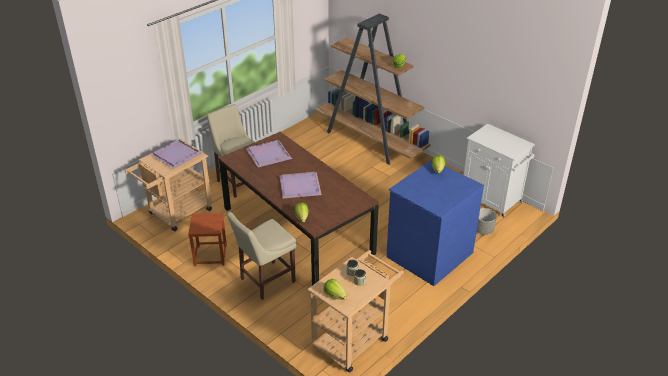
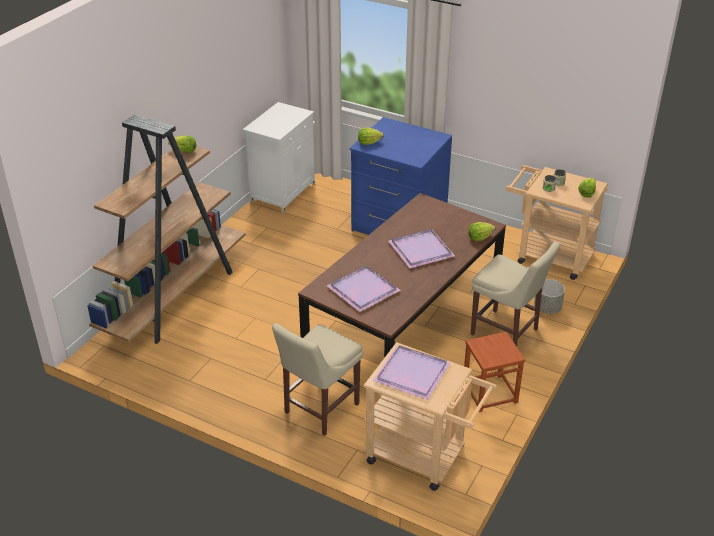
camera: 105 degrees left, 0 degrees up
grey planter [477,208,497,235] -> grey planter moved to [534,279,565,314]

